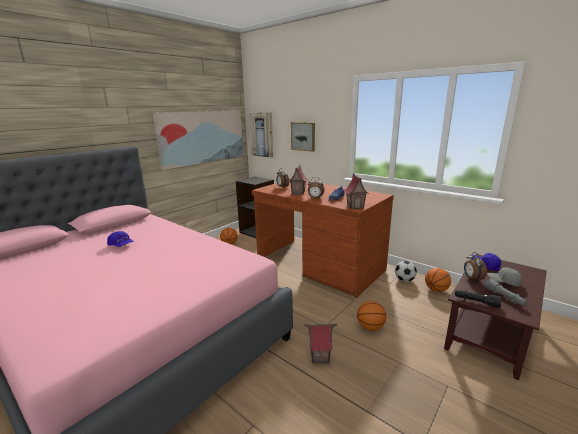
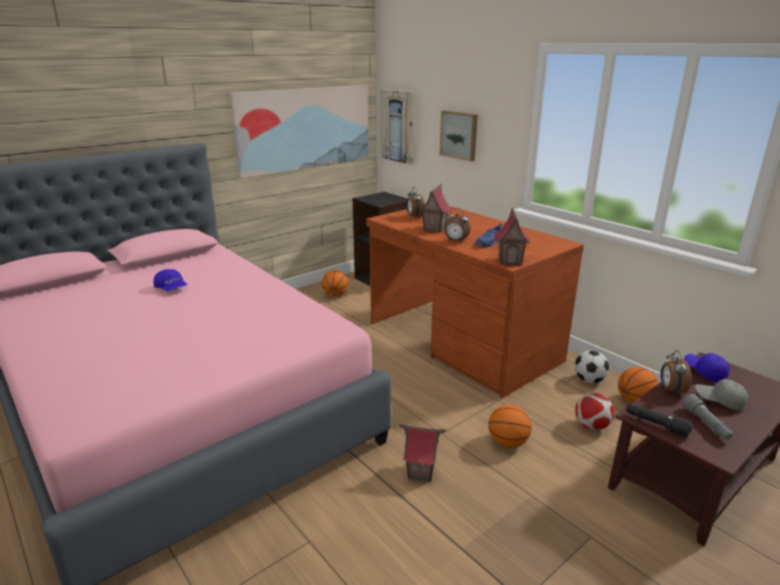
camera: 10 degrees right, 5 degrees up
none -> football [575,393,614,430]

